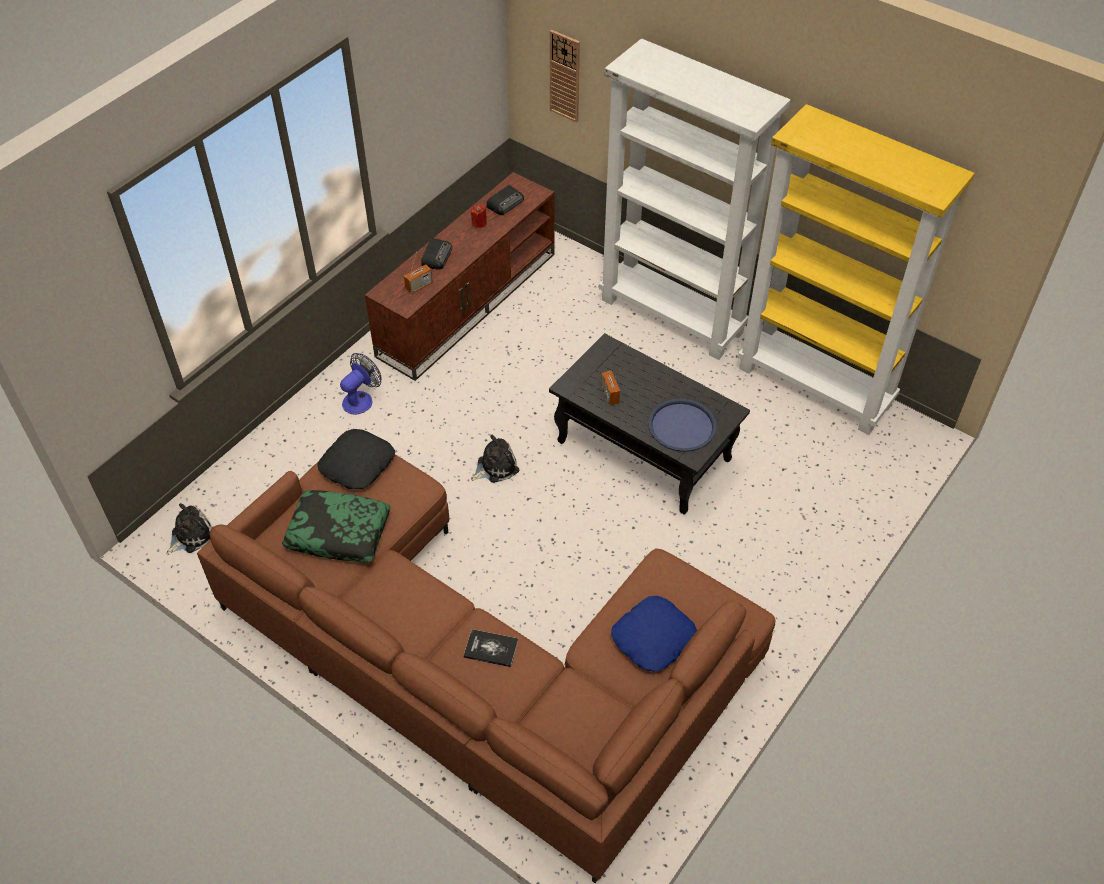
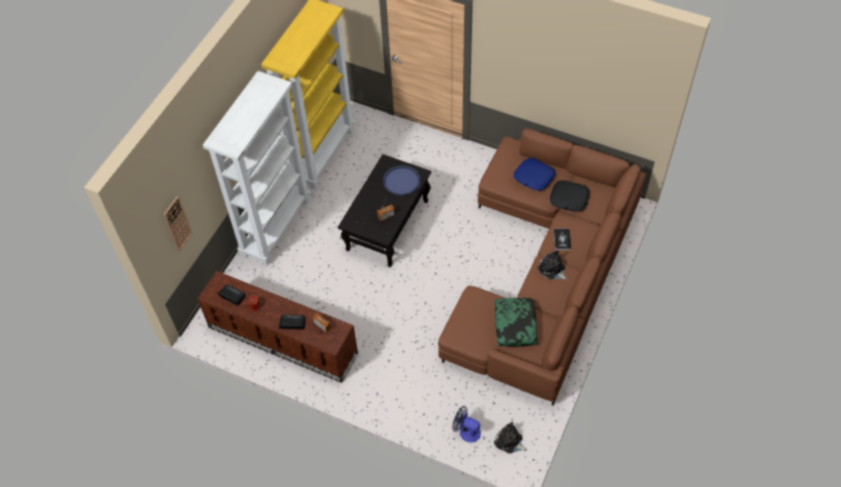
camera: 100 degrees left, 5 degrees up
black pillow [318,429,395,489] -> black pillow moved to [550,180,590,212]
fan [340,353,381,415] -> fan moved to [452,406,481,443]
plush toy [471,435,519,483] -> plush toy moved to [538,250,567,280]

